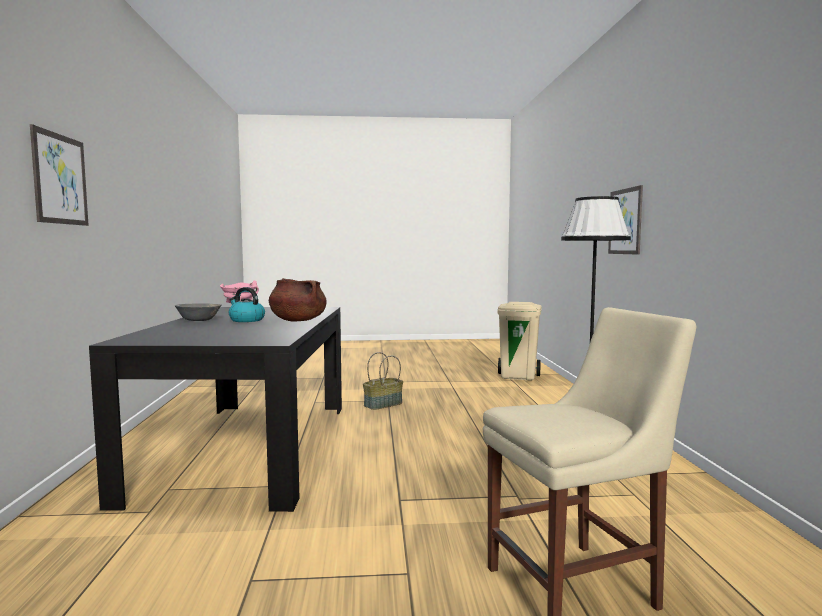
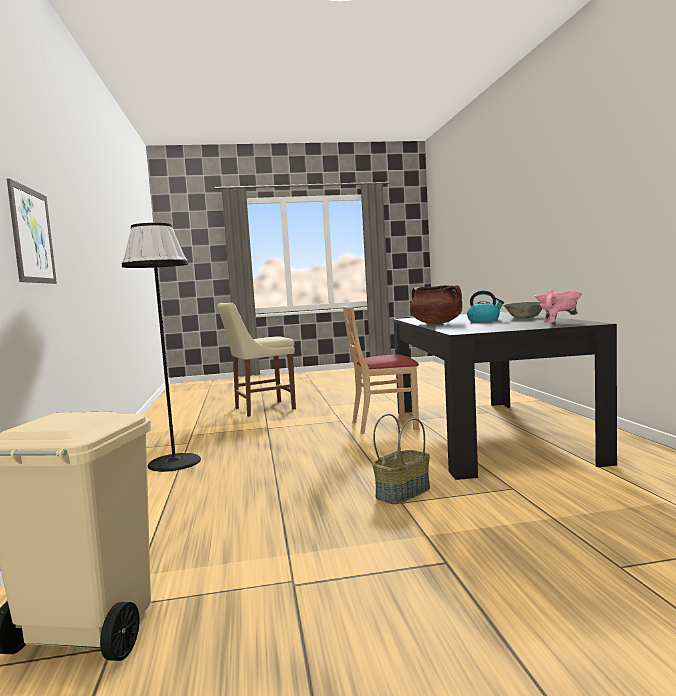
camera: 175 degrees right, 0 degrees up
picture [30,124,89,226] -> none
none -> beige chair [343,306,419,434]

